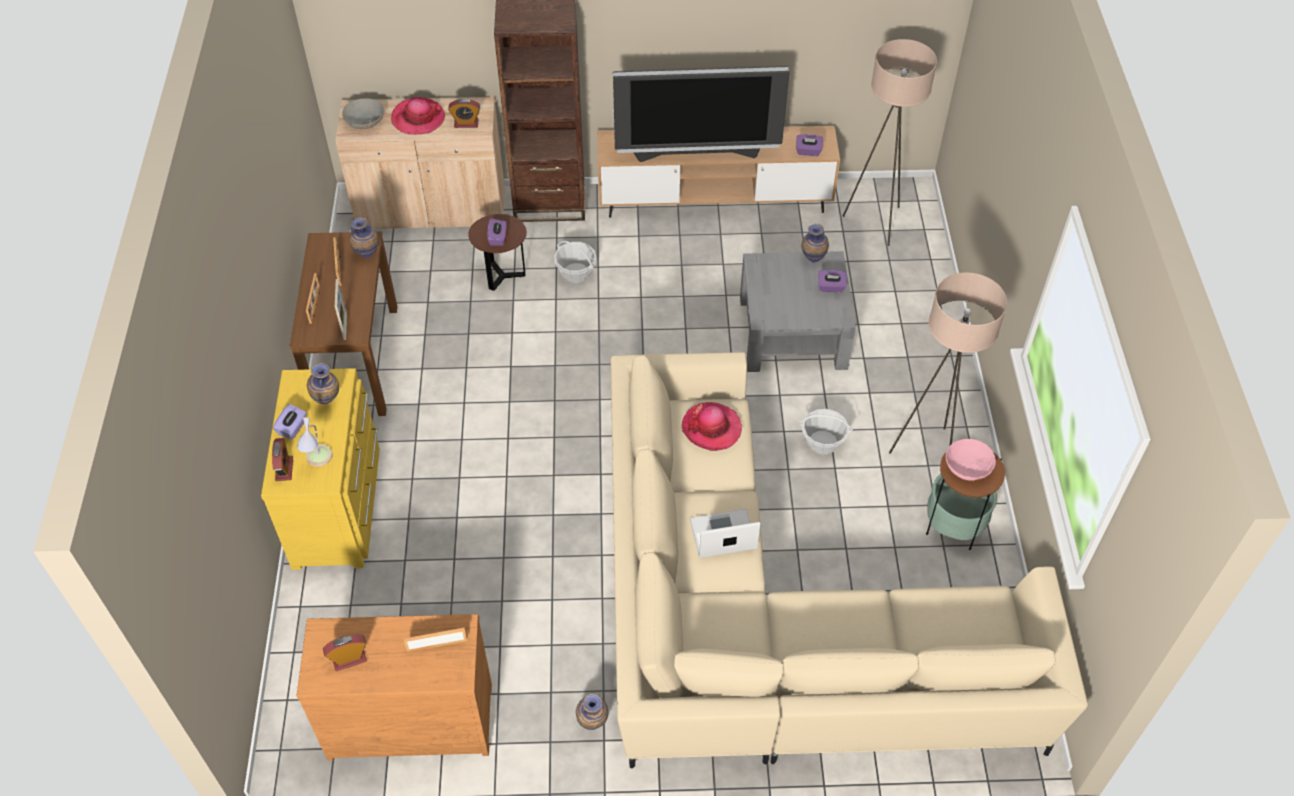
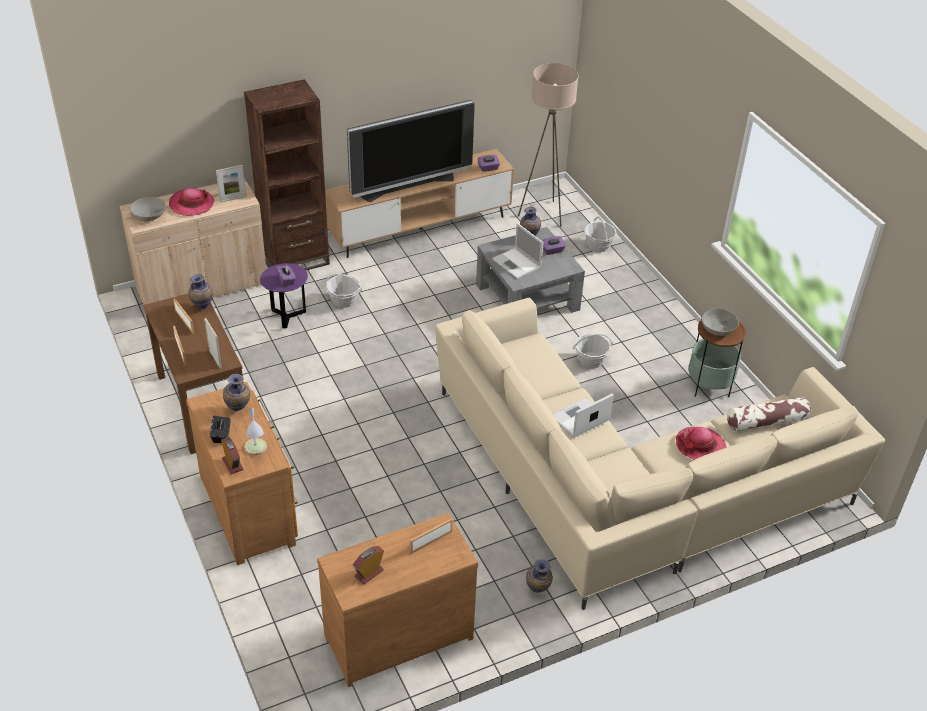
camera: 25 degrees left, 10 degrees down
yellow dresser [261,368,380,570] -> brown dresser [186,382,298,565]
purple tissue box [273,404,307,440] -> black tissue box [210,416,230,443]
alarm clock [448,98,480,128] -> picture frame [216,165,246,203]
brown side table [468,214,527,291] -> purple side table [260,263,308,328]
hat [682,402,742,451] -> hat moved to [676,427,727,460]
beige floor lamp [889,272,1007,454] -> none
pink bowl [946,439,996,481] -> grey bowl [702,309,739,336]
none -> laptop [492,223,544,279]
none -> basket [584,216,617,252]
none -> pillow [727,397,811,431]

